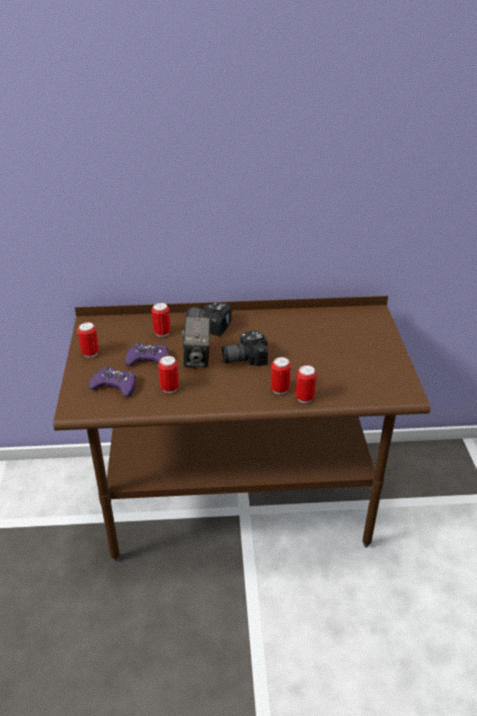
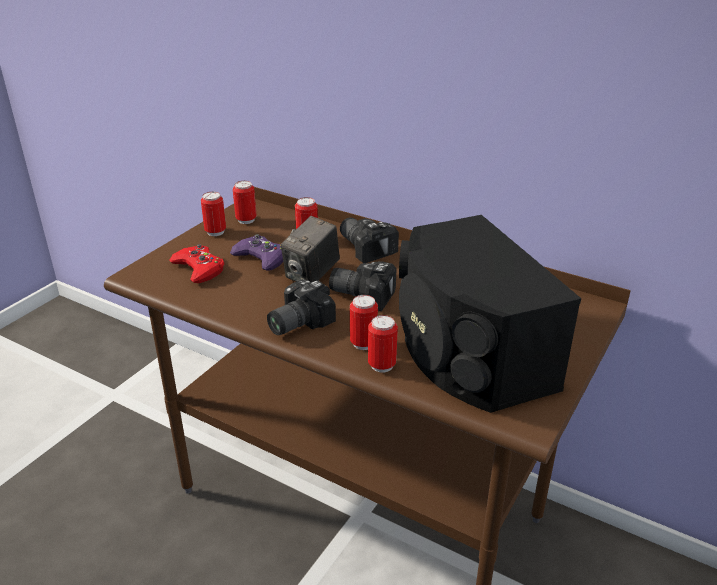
camera: 35 degrees right, 5 degrees down
purple game controller [89,367,137,397] -> red game controller [170,244,224,283]
can [158,356,179,393] -> can moved to [233,181,257,224]
none -> camera [267,279,336,335]
none -> black speaker [399,215,581,413]

